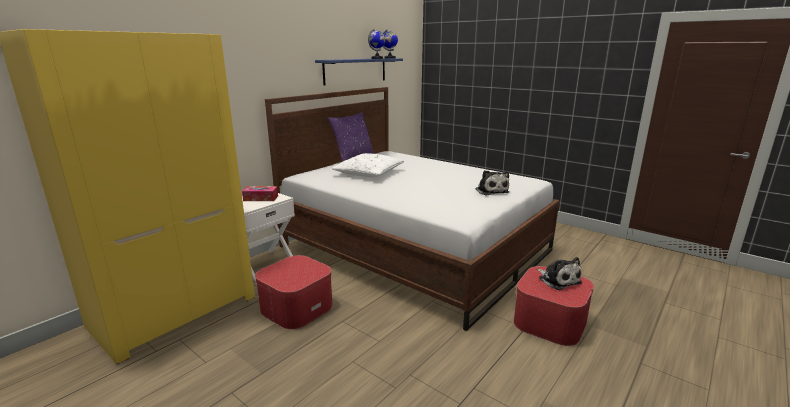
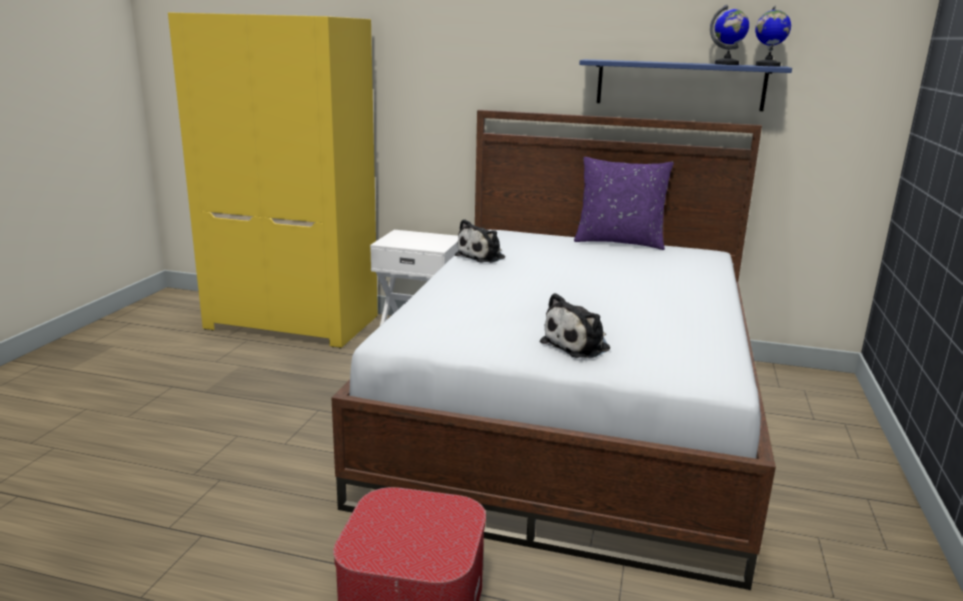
camera: 65 degrees right, 0 degrees up
tissue box [242,186,278,201] -> none
ottoman [255,255,333,329] -> none
white pillow [331,153,404,178] -> none
plush toy [537,257,582,290] -> plush toy moved to [455,219,505,263]

